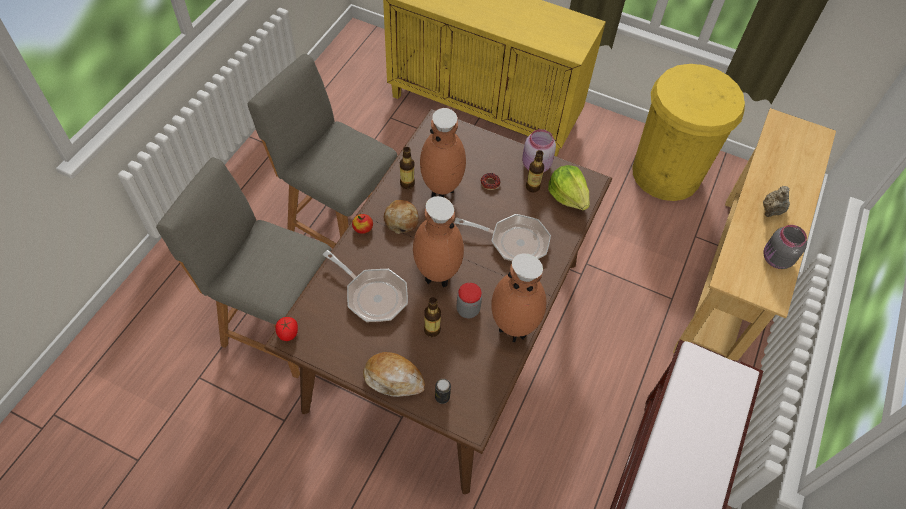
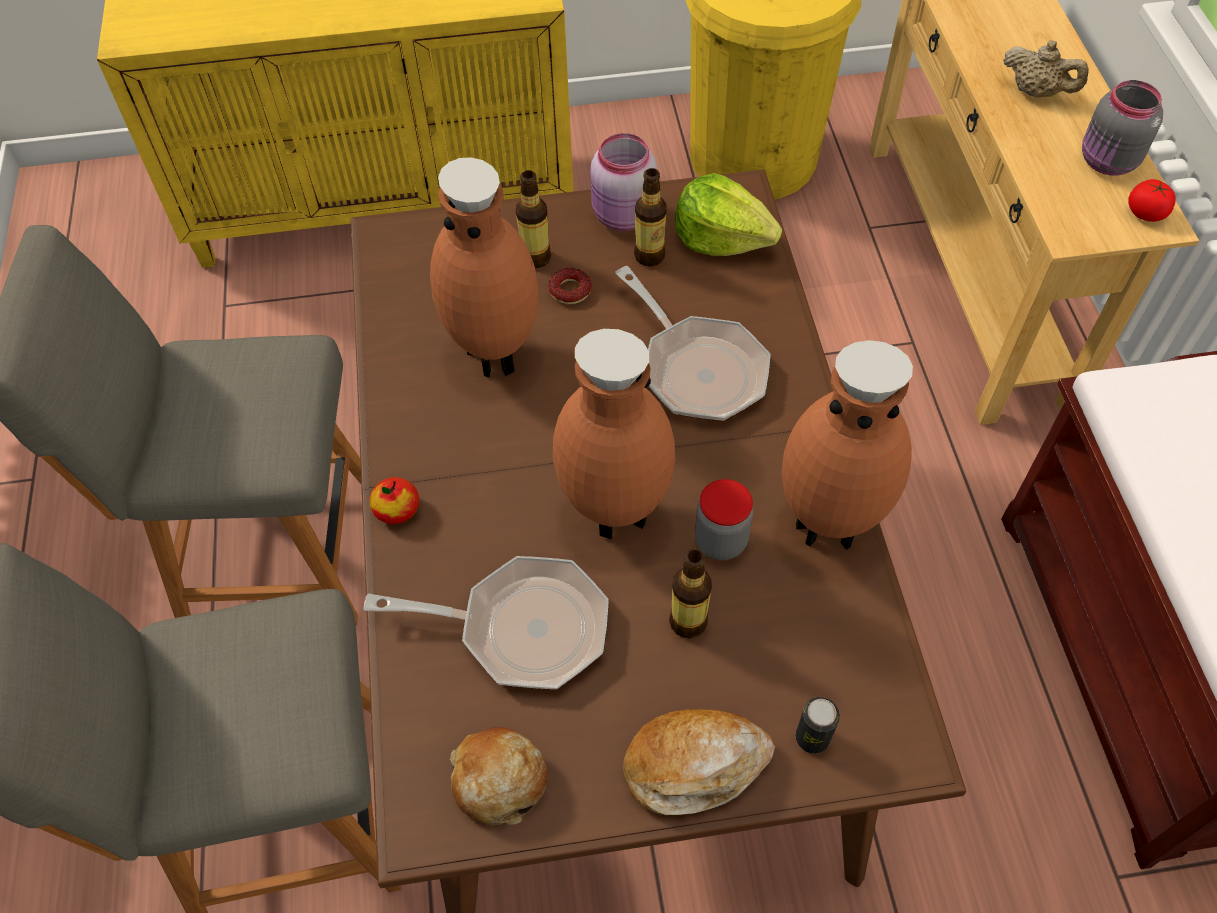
camera: 30 degrees left, 0 degrees up
tomato [276,317,298,341] -> tomato moved to [1128,179,1176,222]
bread [384,200,419,234] -> bread moved to [450,727,548,826]
bottle [400,147,415,189] -> bottle moved to [516,170,551,268]
frying pan [454,214,551,261] -> frying pan turned 75 degrees clockwise [615,266,771,421]
beige teapot [763,186,790,217] -> beige teapot turned 60 degrees counterclockwise [1003,40,1089,98]

